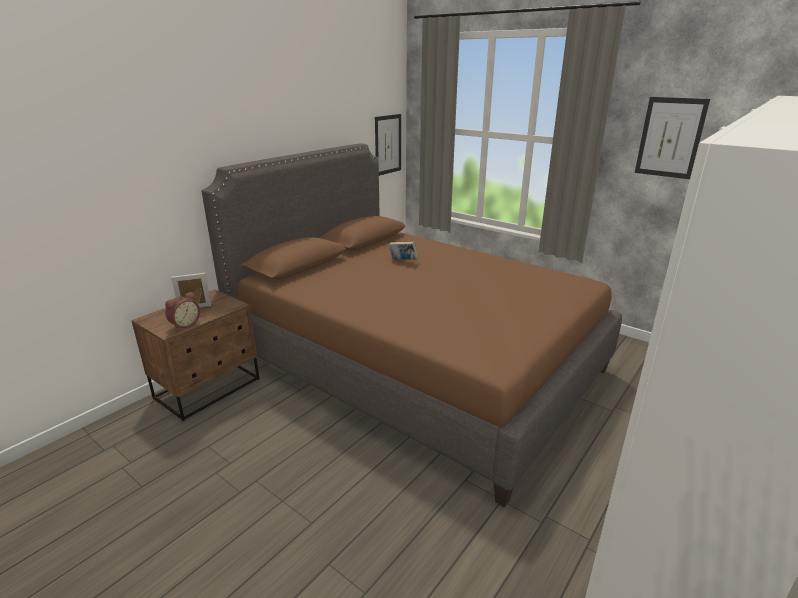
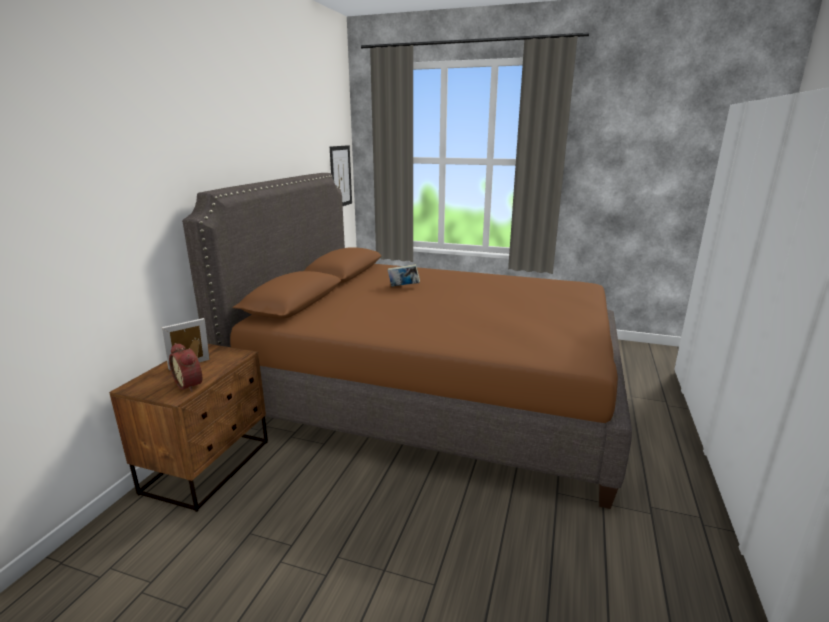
camera: 20 degrees left, 5 degrees down
alarm clock [165,292,200,330] -> alarm clock turned 120 degrees clockwise [169,343,202,392]
picture [635,97,710,179] -> none

